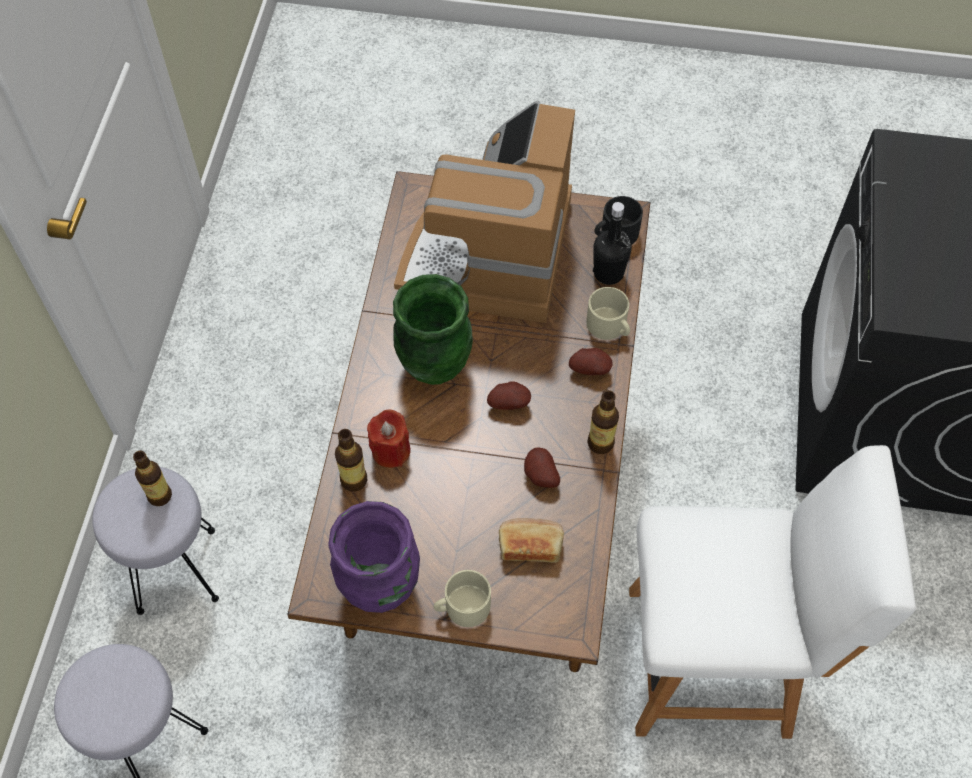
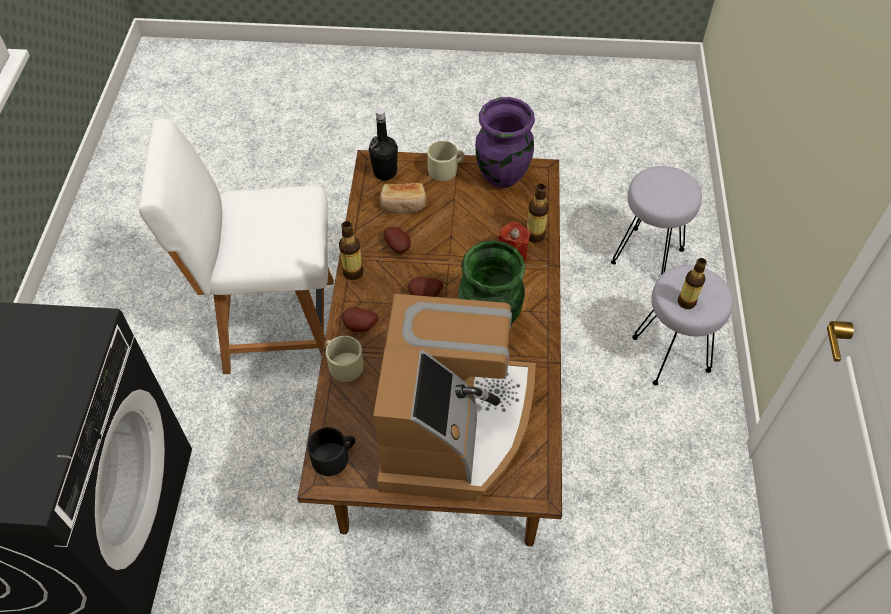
camera: 175 degrees right, 5 degrees down
black bottle [593,202,631,285] -> black bottle moved to [369,108,398,180]

